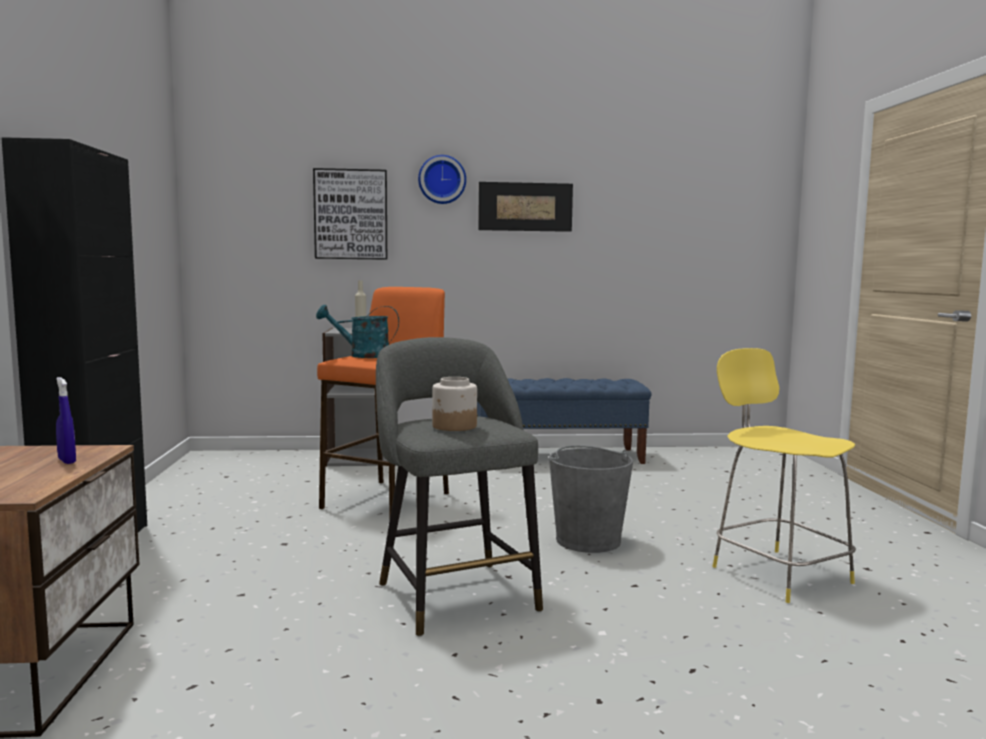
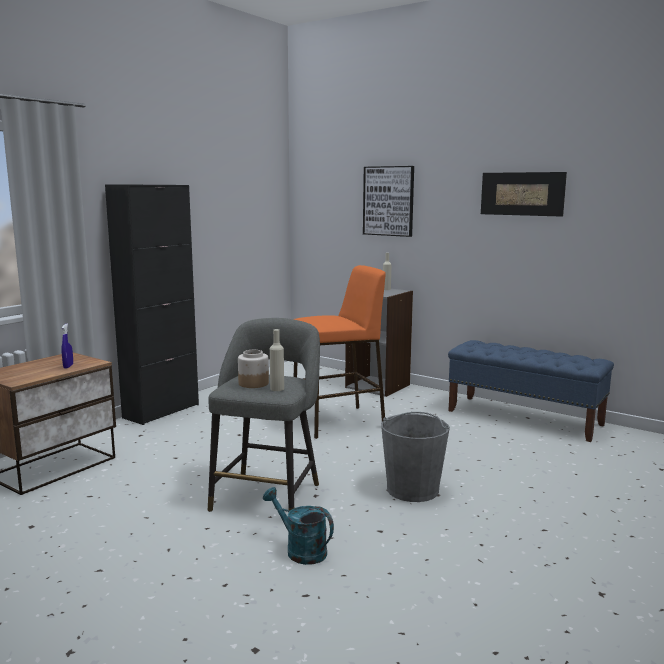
camera: 40 degrees right, 5 degrees up
turquoise watering can [316,305,399,358] -> turquoise watering can moved to [263,487,334,565]
wall clock [418,155,466,204] -> none
yellow stool [712,348,856,603] -> none
none -> beige bottle [270,329,284,391]

